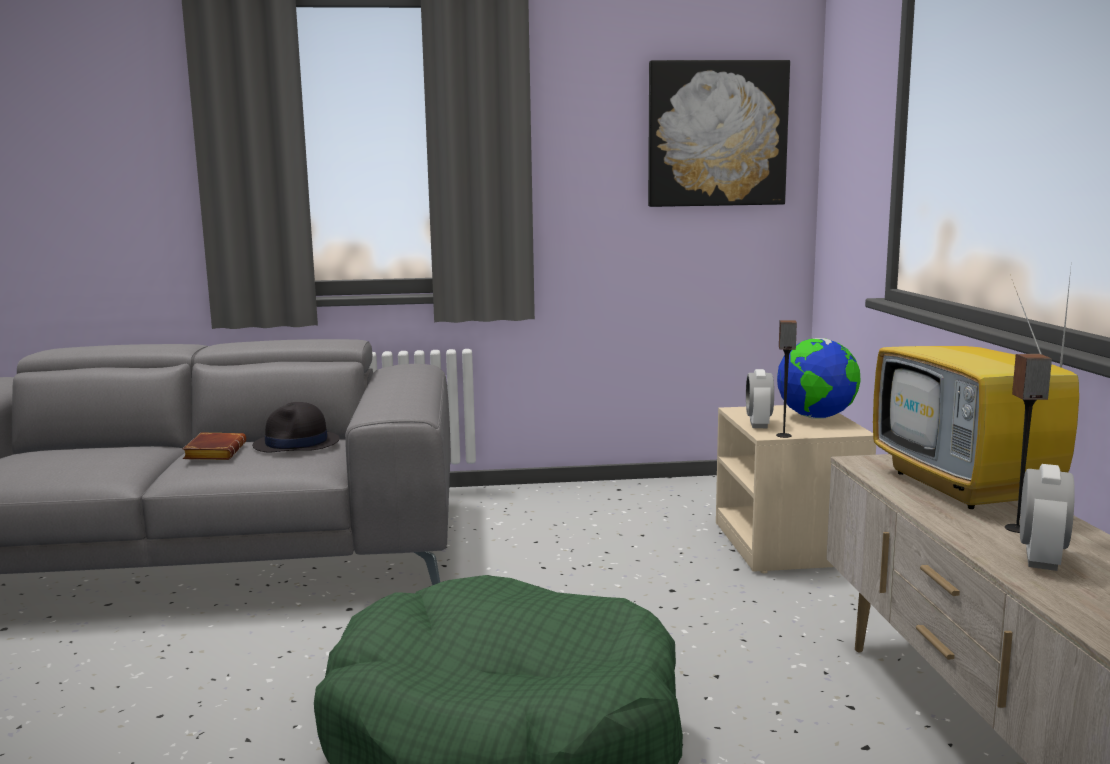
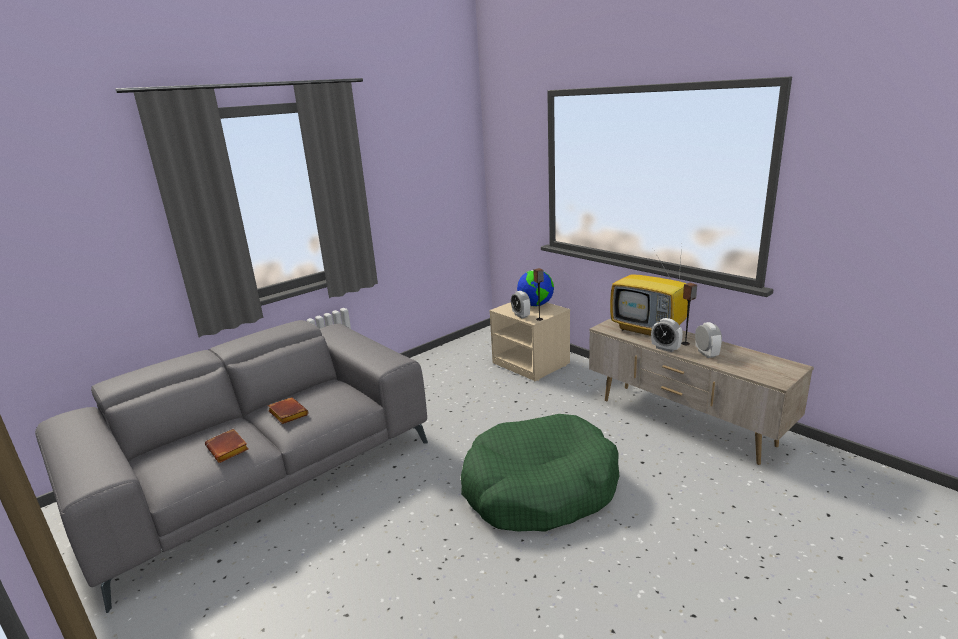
camera: 35 degrees left, 10 degrees up
black hat [252,402,340,453] -> none
picture [648,60,790,207] -> none
none -> brown book [205,428,249,463]
none -> alarm clock [651,318,683,352]

